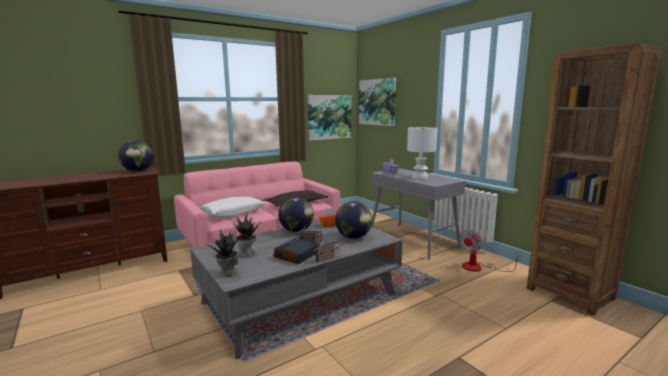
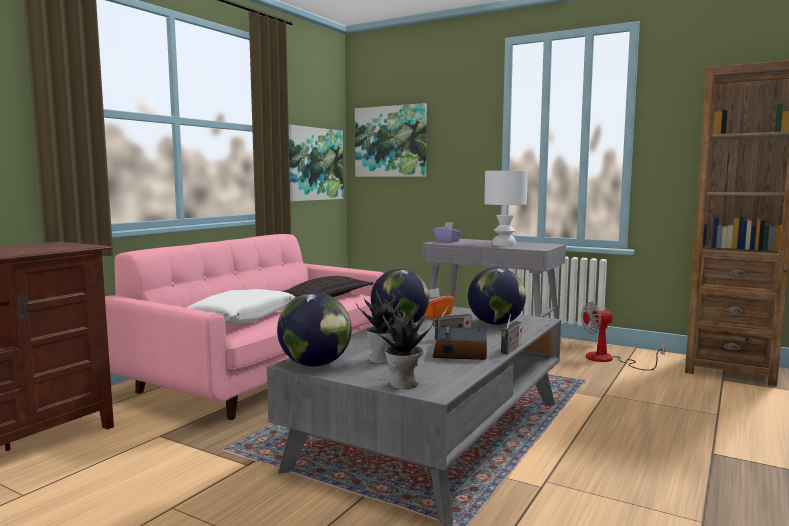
camera: 25 degrees left, 5 degrees down
globe [118,141,154,172] -> globe moved to [277,293,352,367]
fan [459,230,521,272] -> fan turned 60 degrees clockwise [581,302,665,371]

